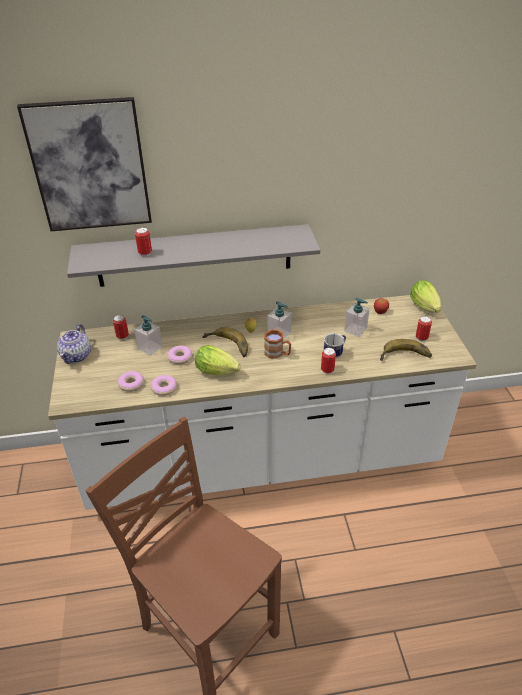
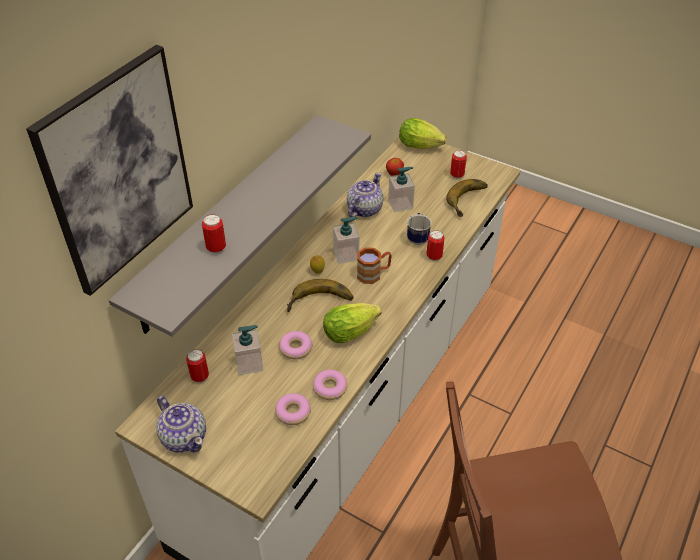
camera: 50 degrees left, 5 degrees up
none -> teapot [347,172,383,217]

